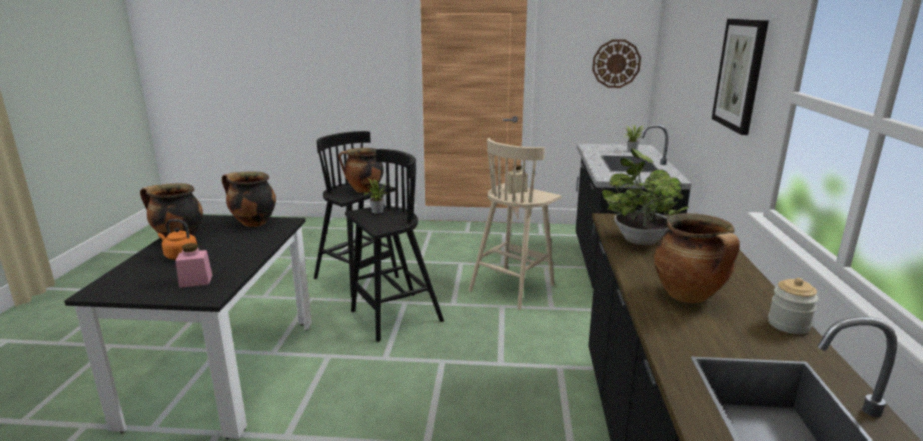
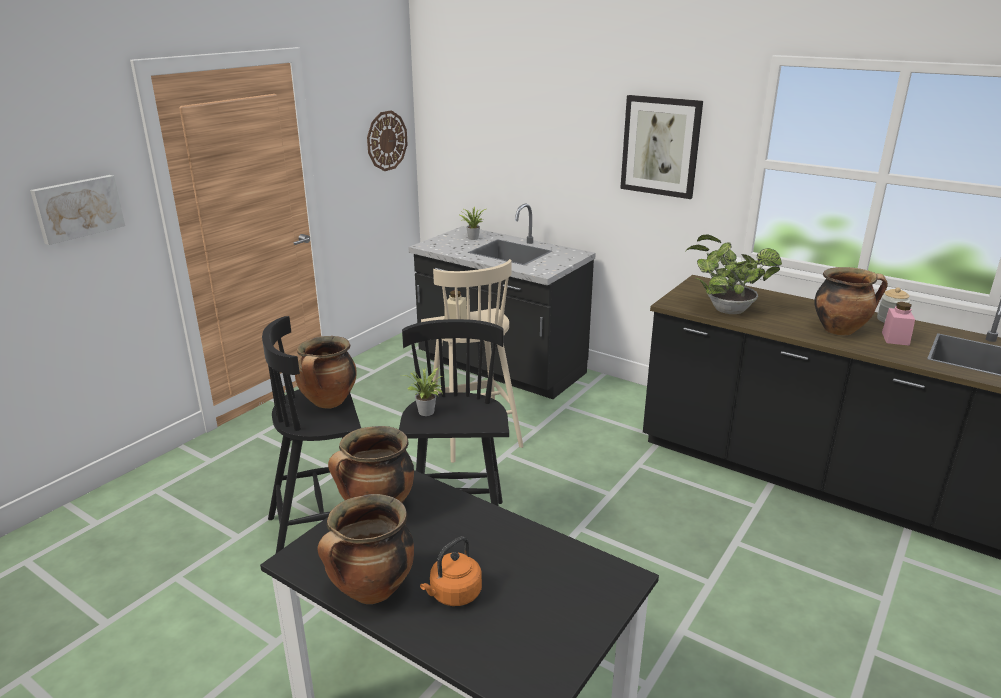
camera: 60 degrees left, 5 degrees up
pink jar [175,243,212,288] -> pink jar moved to [882,302,915,346]
none -> picture [30,175,125,245]

